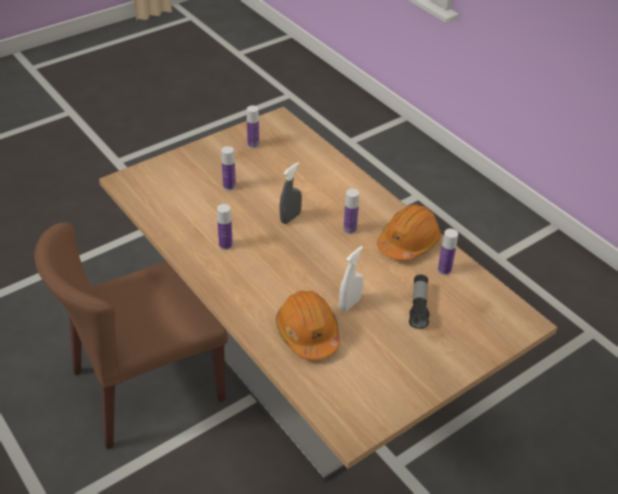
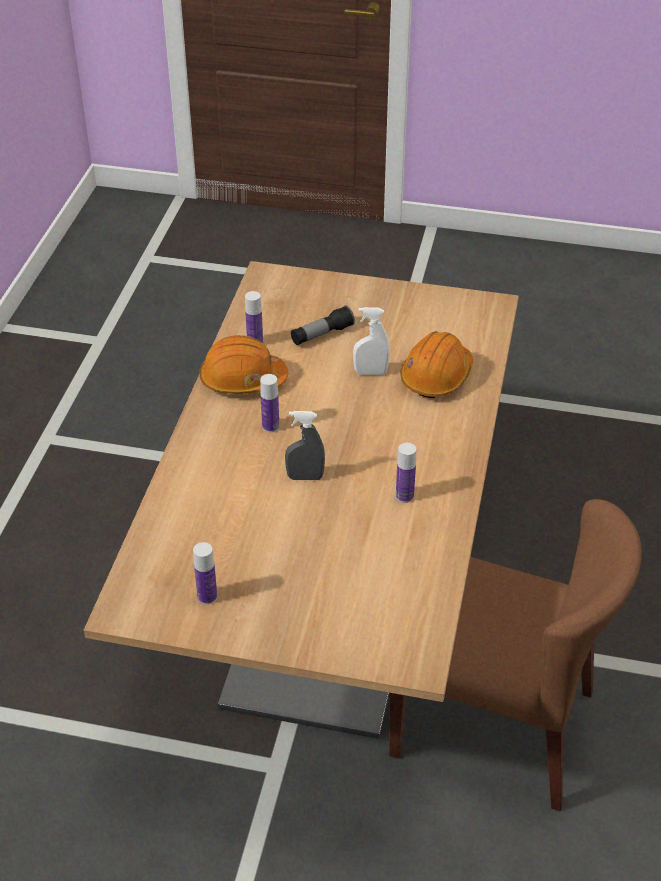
camera: 130 degrees left, 0 degrees up
bottle [221,146,236,190] -> none

